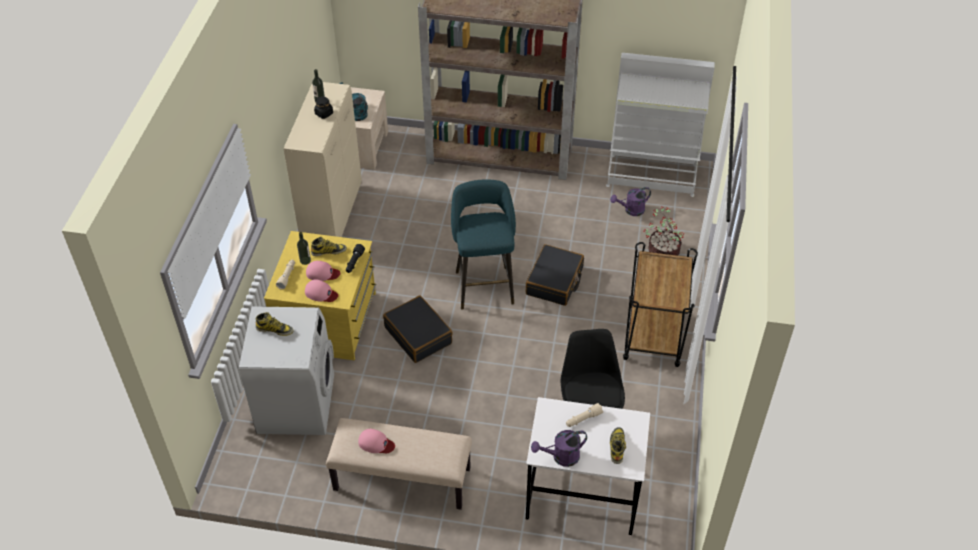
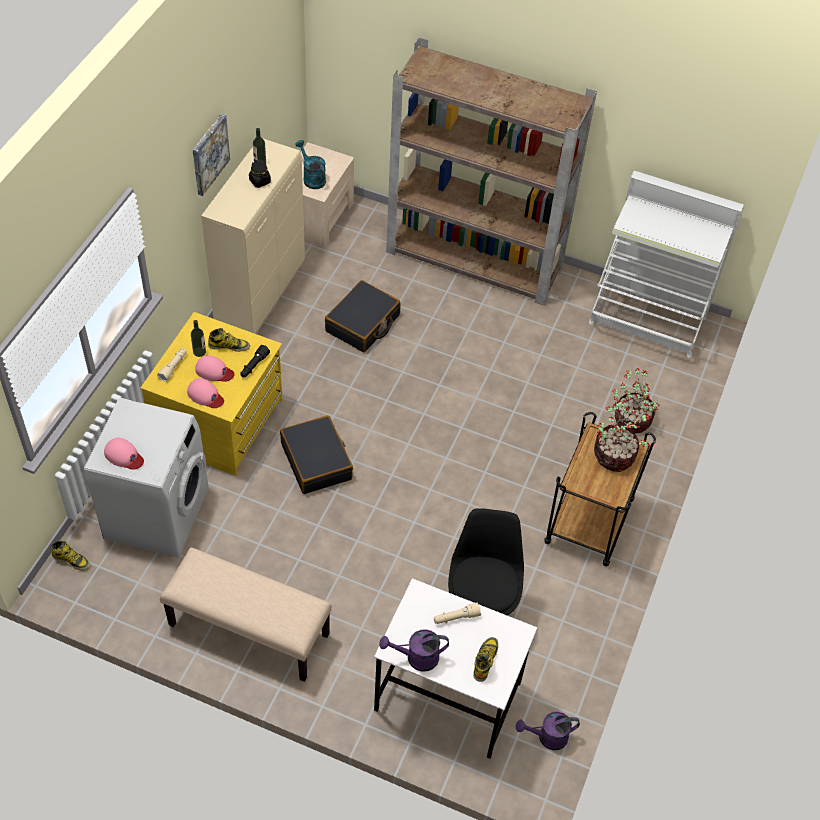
camera: 10 degrees right, 5 degrees up
boot [256,312,293,336] -> boot moved to [51,541,91,571]
pink cap [358,429,395,453] -> pink cap moved to [104,438,144,470]
turquoise stool [451,179,516,309] -> none
black suitcase [526,244,584,306] -> black suitcase moved to [325,280,401,352]
purple watering can [610,187,651,216] -> purple watering can moved to [516,711,580,750]
none -> picture [193,113,230,196]
none -> potted plant [594,399,651,472]

